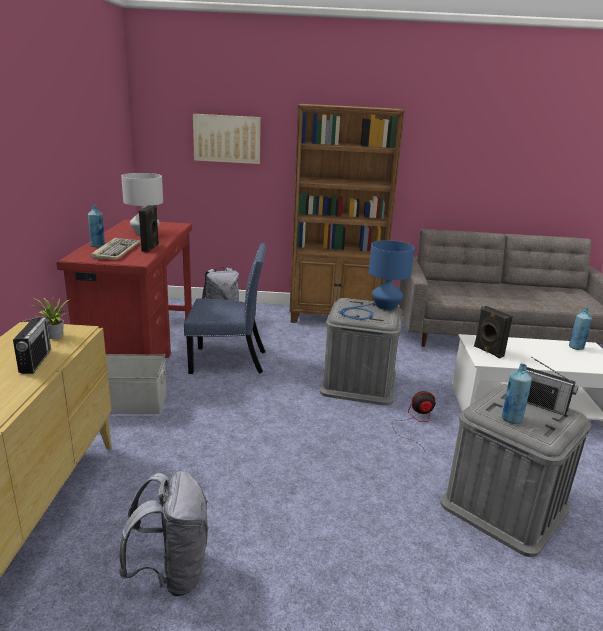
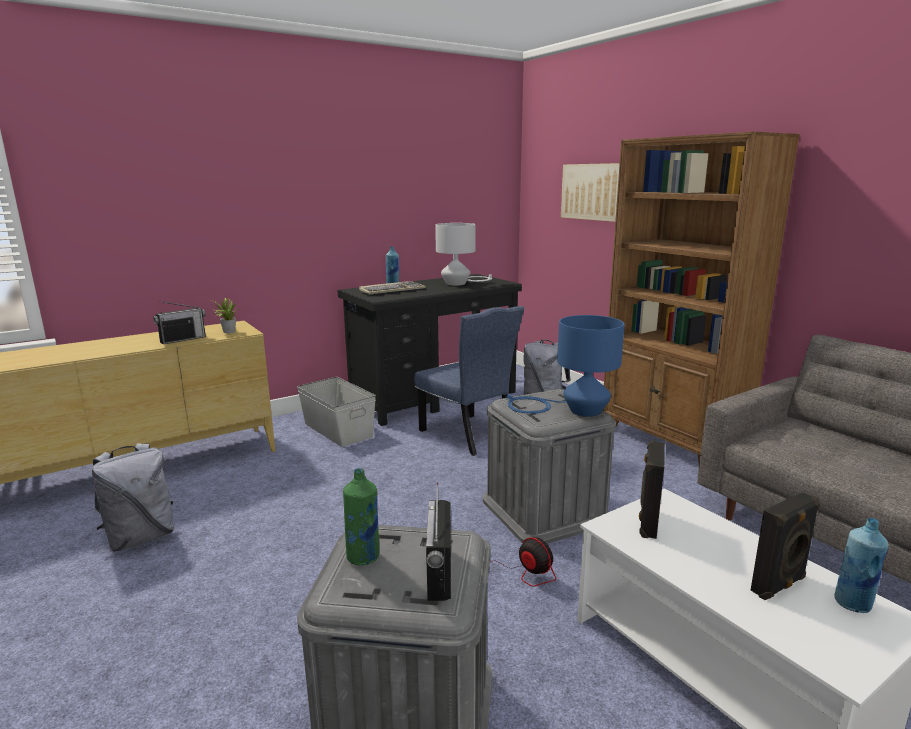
camera: 55 degrees right, 5 degrees down
red desk [57,220,192,358] -> black desk [338,274,522,426]
black speaker [139,205,159,253] -> black speaker moved to [751,492,820,600]
blue bottle [502,364,532,424] -> green bottle [343,468,379,565]

